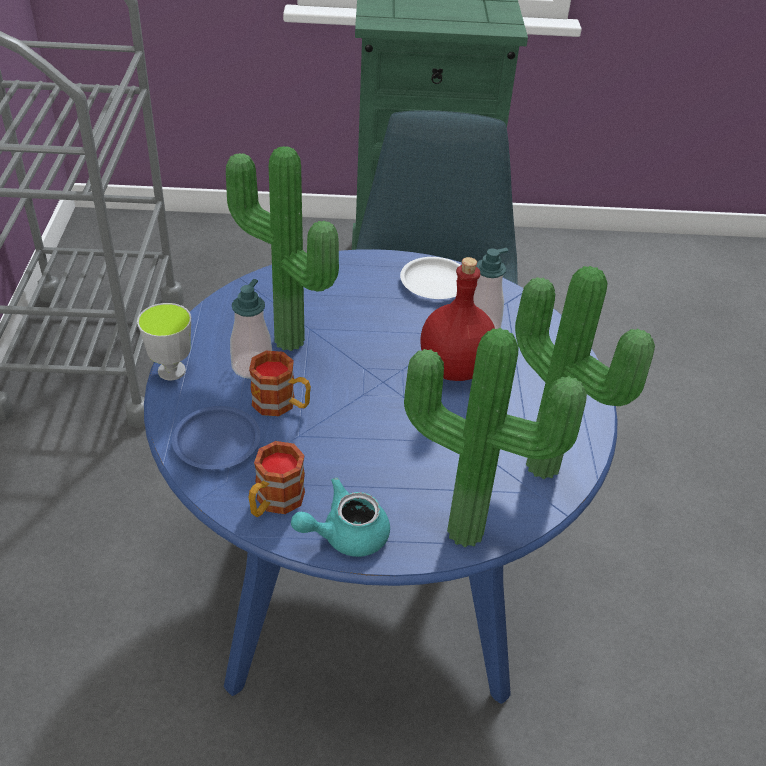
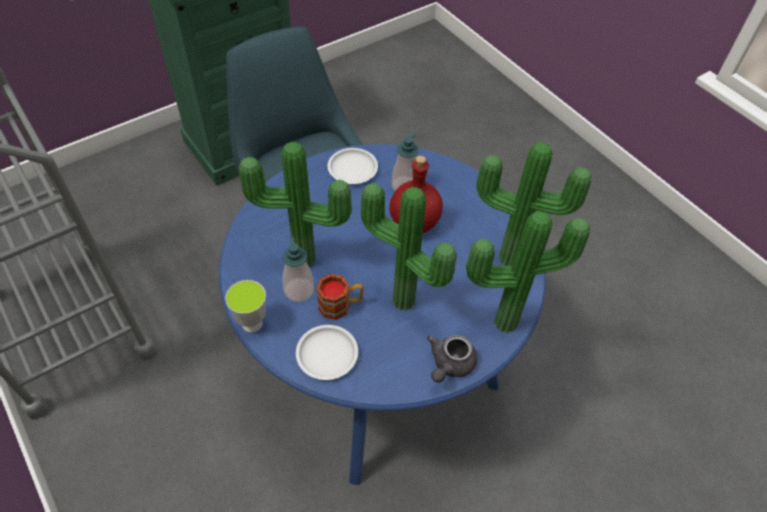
camera: 35 degrees left, 10 degrees up
blue plate [172,406,260,469] -> white plate [296,325,358,380]
mug [249,441,305,517] -> none
turquoise teapot [291,477,390,557] -> grey teapot [427,335,477,383]
none -> potted plant [361,183,457,310]

